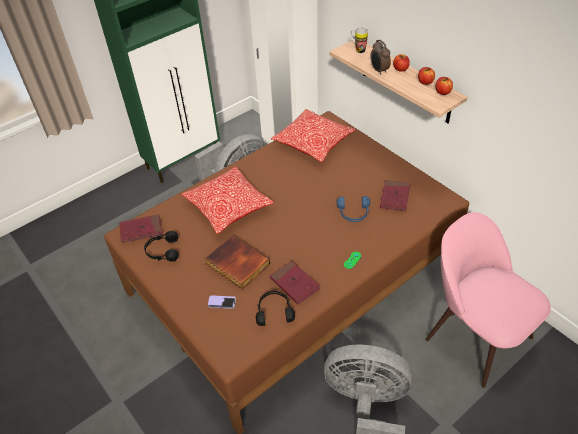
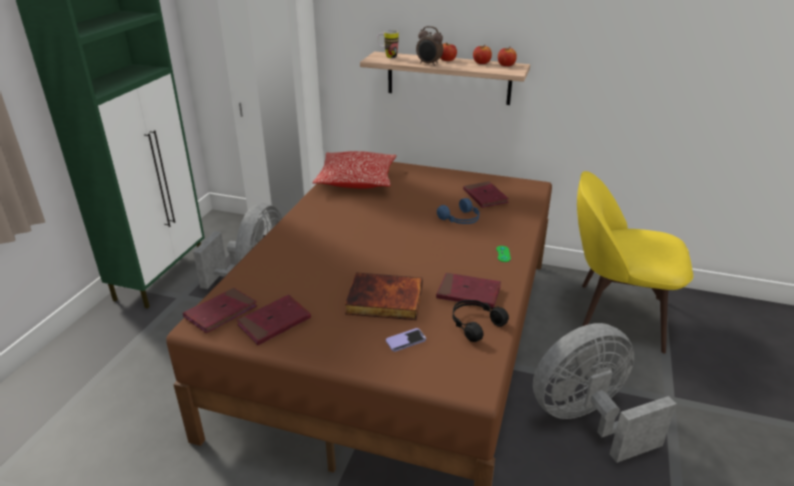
camera: 35 degrees left, 15 degrees down
black headphones [144,231,179,262] -> red book [236,295,311,345]
pillow [182,167,274,234] -> none
pink chair [425,212,551,388] -> yellow chair [577,171,693,353]

